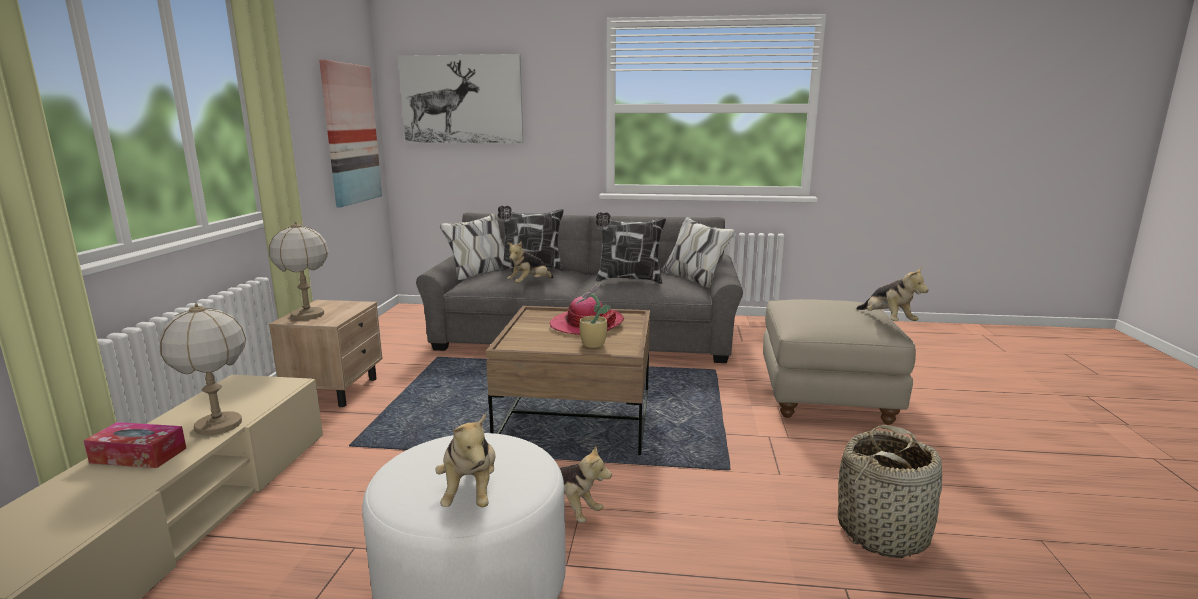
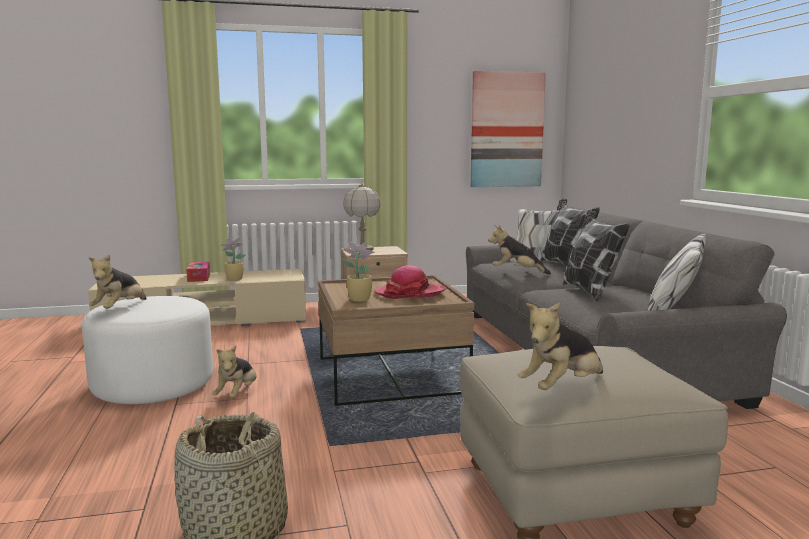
camera: 70 degrees right, 5 degrees down
table lamp [159,303,246,435] -> potted plant [221,238,246,281]
picture [398,54,523,143] -> none
plush toy [435,413,495,507] -> plush toy turned 45 degrees counterclockwise [88,254,147,309]

